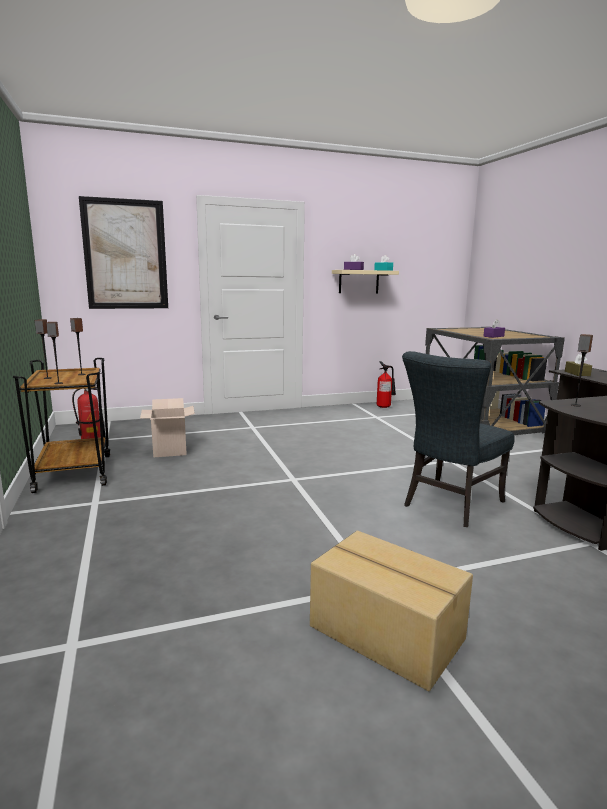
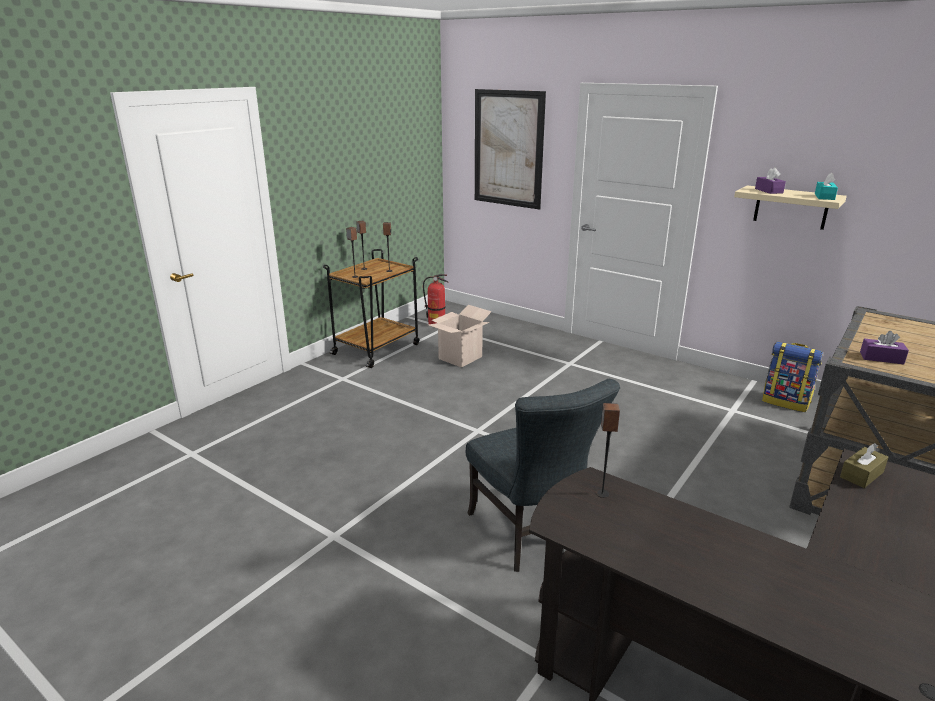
camera: 55 degrees right, 10 degrees up
cardboard box [310,531,473,691] -> none
fire extinguisher [377,361,396,408] -> backpack [762,342,823,412]
grey chair [402,351,515,527] -> grey chair turned 120 degrees counterclockwise [466,379,620,572]

